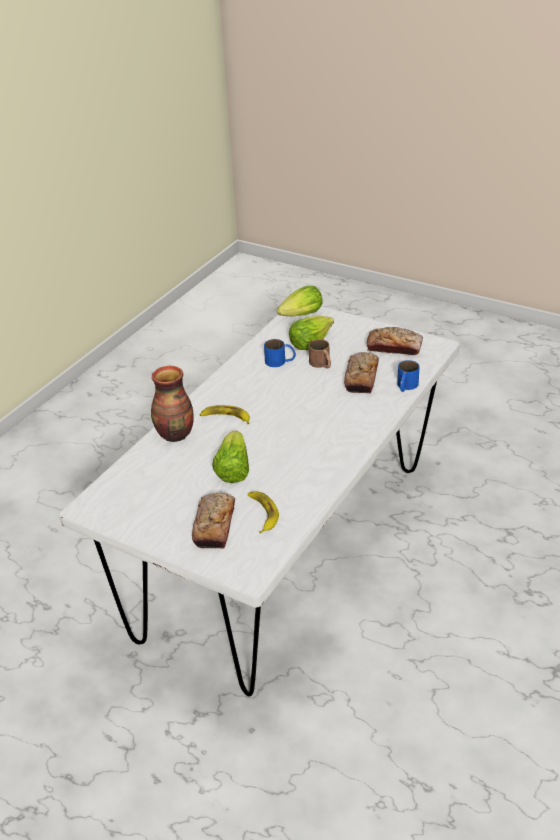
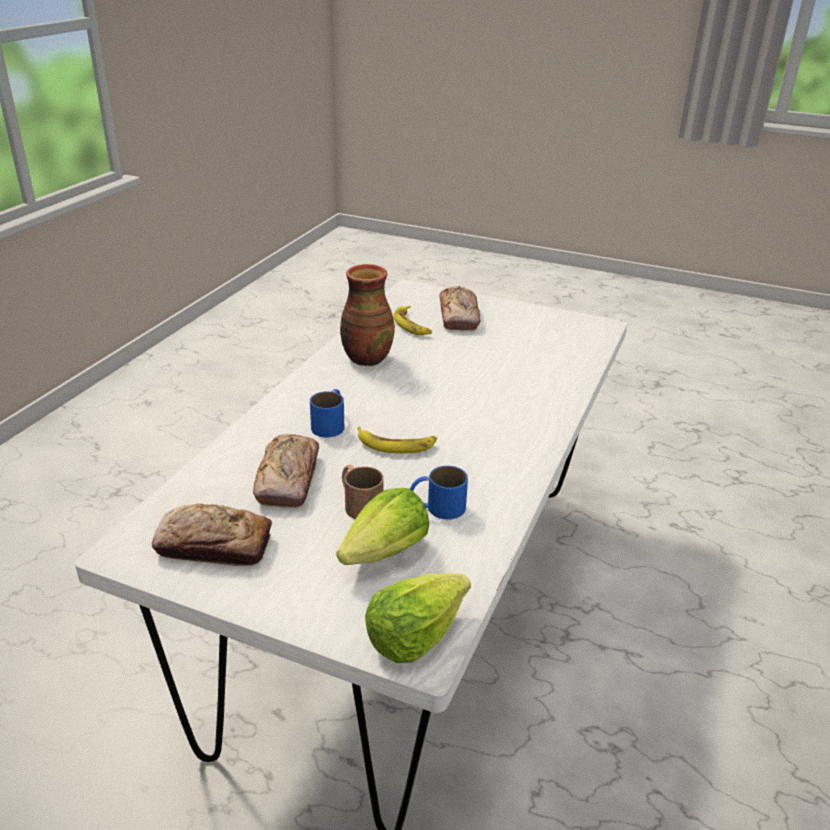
camera: 170 degrees right, 5 degrees down
vase [151,366,194,442] -> vase moved to [340,264,395,366]
banana [200,405,250,424] -> banana moved to [357,427,437,453]
lettuce [212,430,249,483] -> none
blue mug [397,360,420,392] -> blue mug moved to [310,389,344,437]

